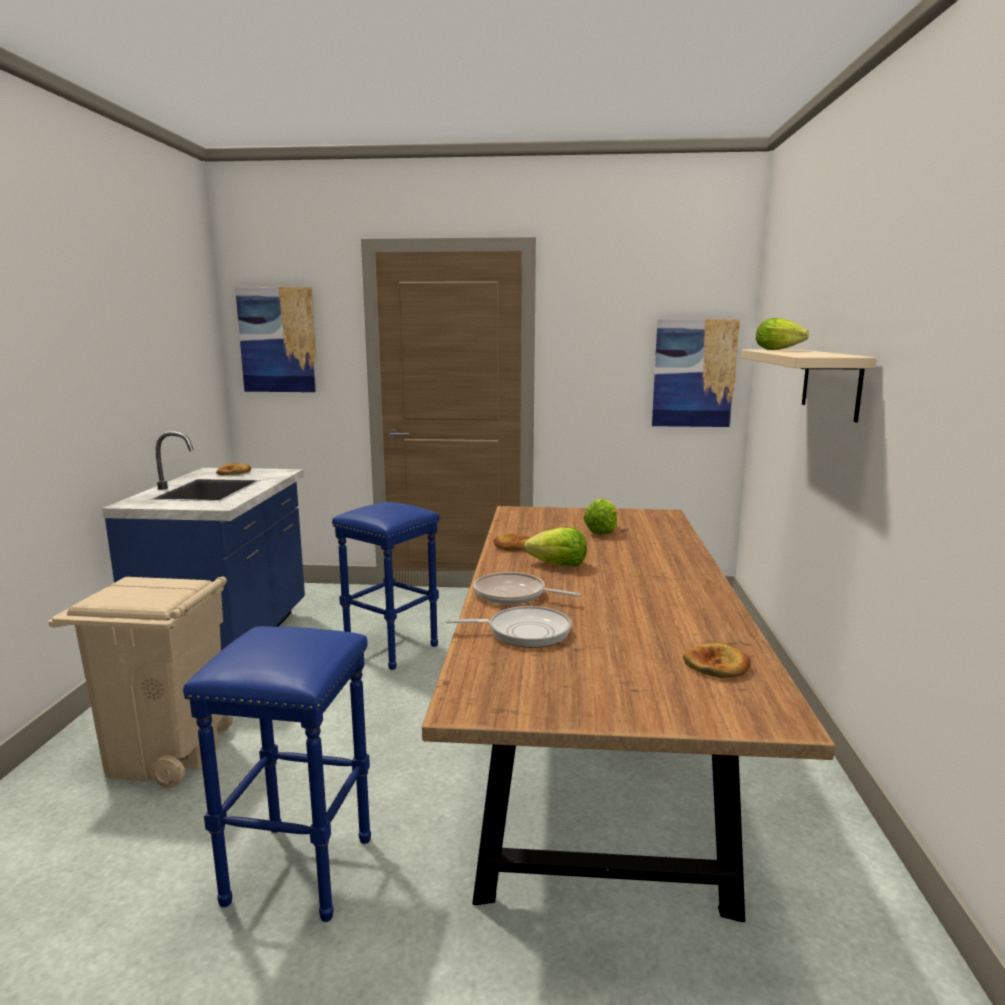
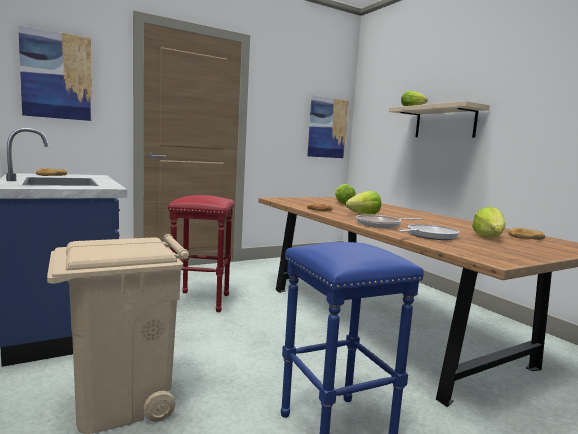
camera: 35 degrees left, 5 degrees down
blue stool [332,502,440,670] -> red stool [168,195,235,312]
none -> lettuce [472,207,506,237]

